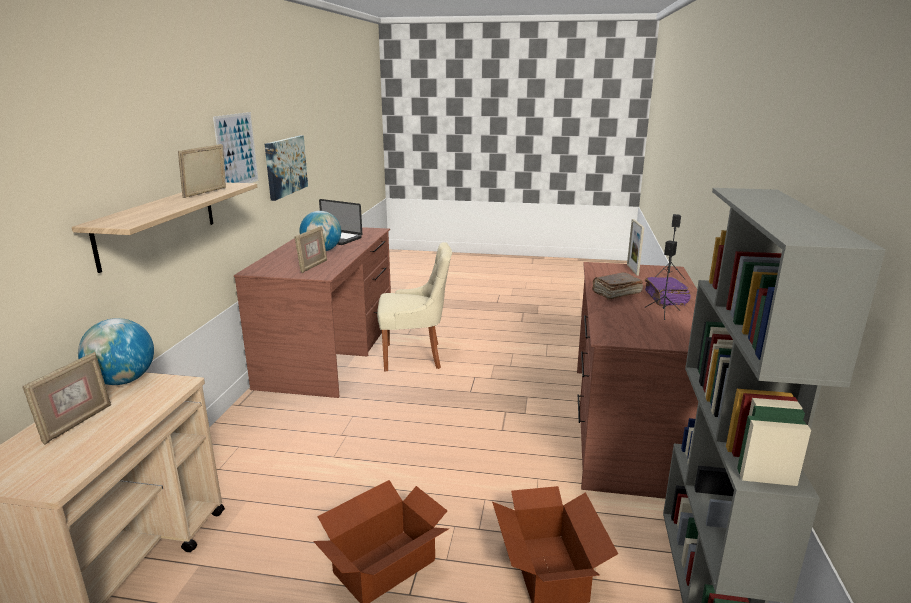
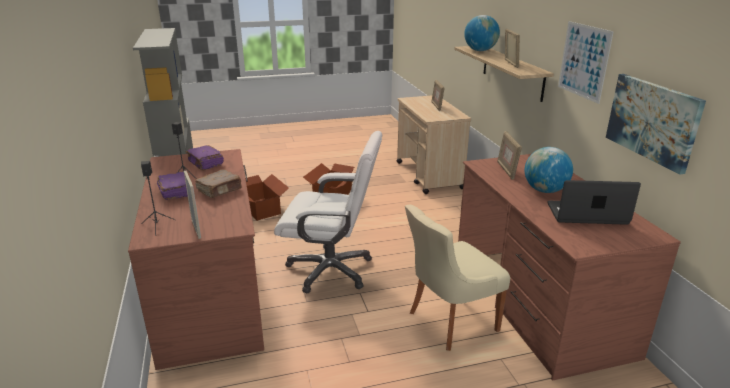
camera: 155 degrees right, 5 degrees up
globe [78,318,154,385] -> globe moved to [464,15,500,51]
none -> purple book [186,145,224,170]
none -> white office chair [274,131,382,293]

